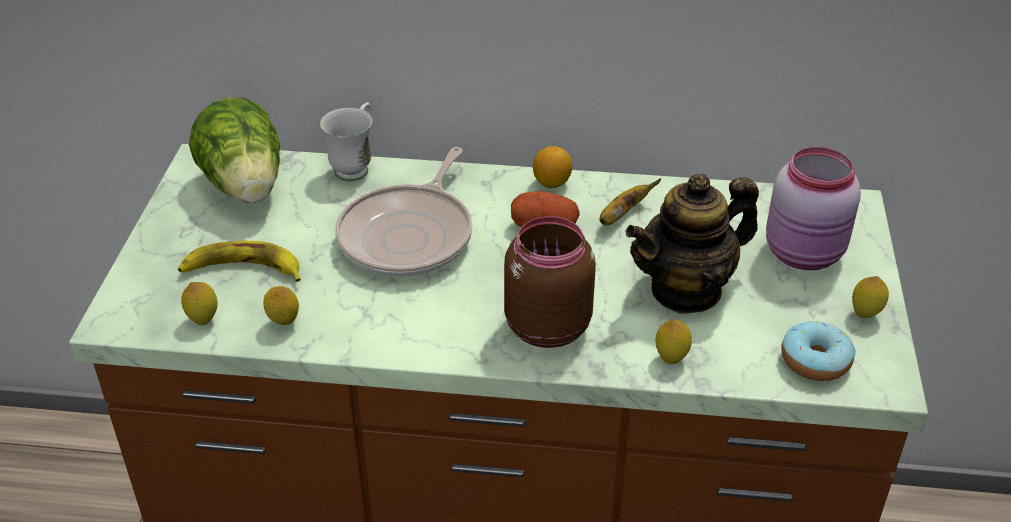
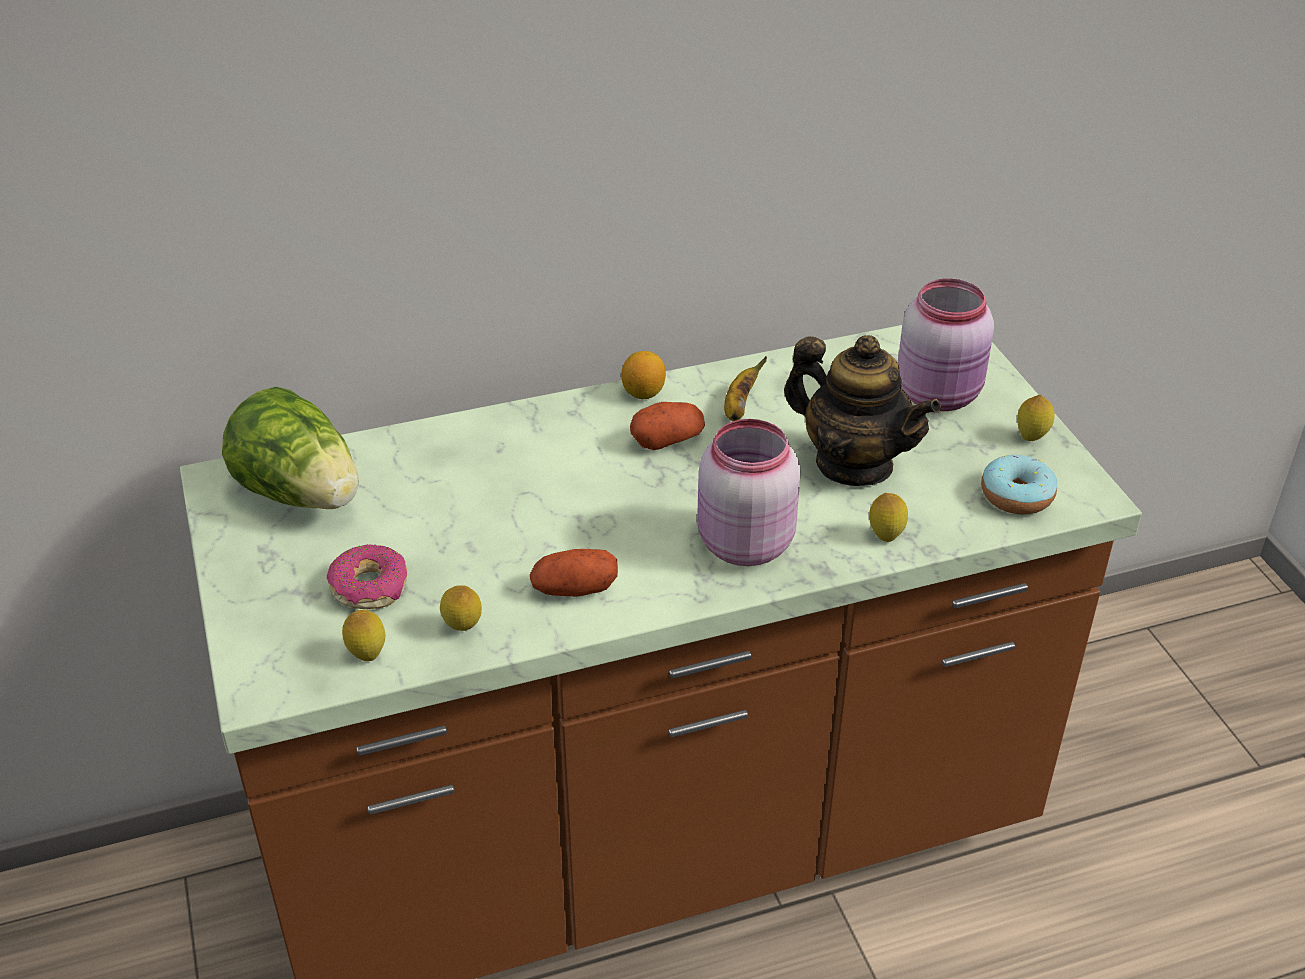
camera: 25 degrees left, 0 degrees up
banana [178,241,301,282] -> donut [327,544,407,609]
white mug [320,102,373,181] -> none
frying pan [335,147,473,277] -> none
brown jar [504,216,596,348] -> pink jar [697,419,801,566]
teapot [626,173,759,314] -> teapot turned 90 degrees counterclockwise [784,335,941,486]
none -> potato [530,549,618,597]

